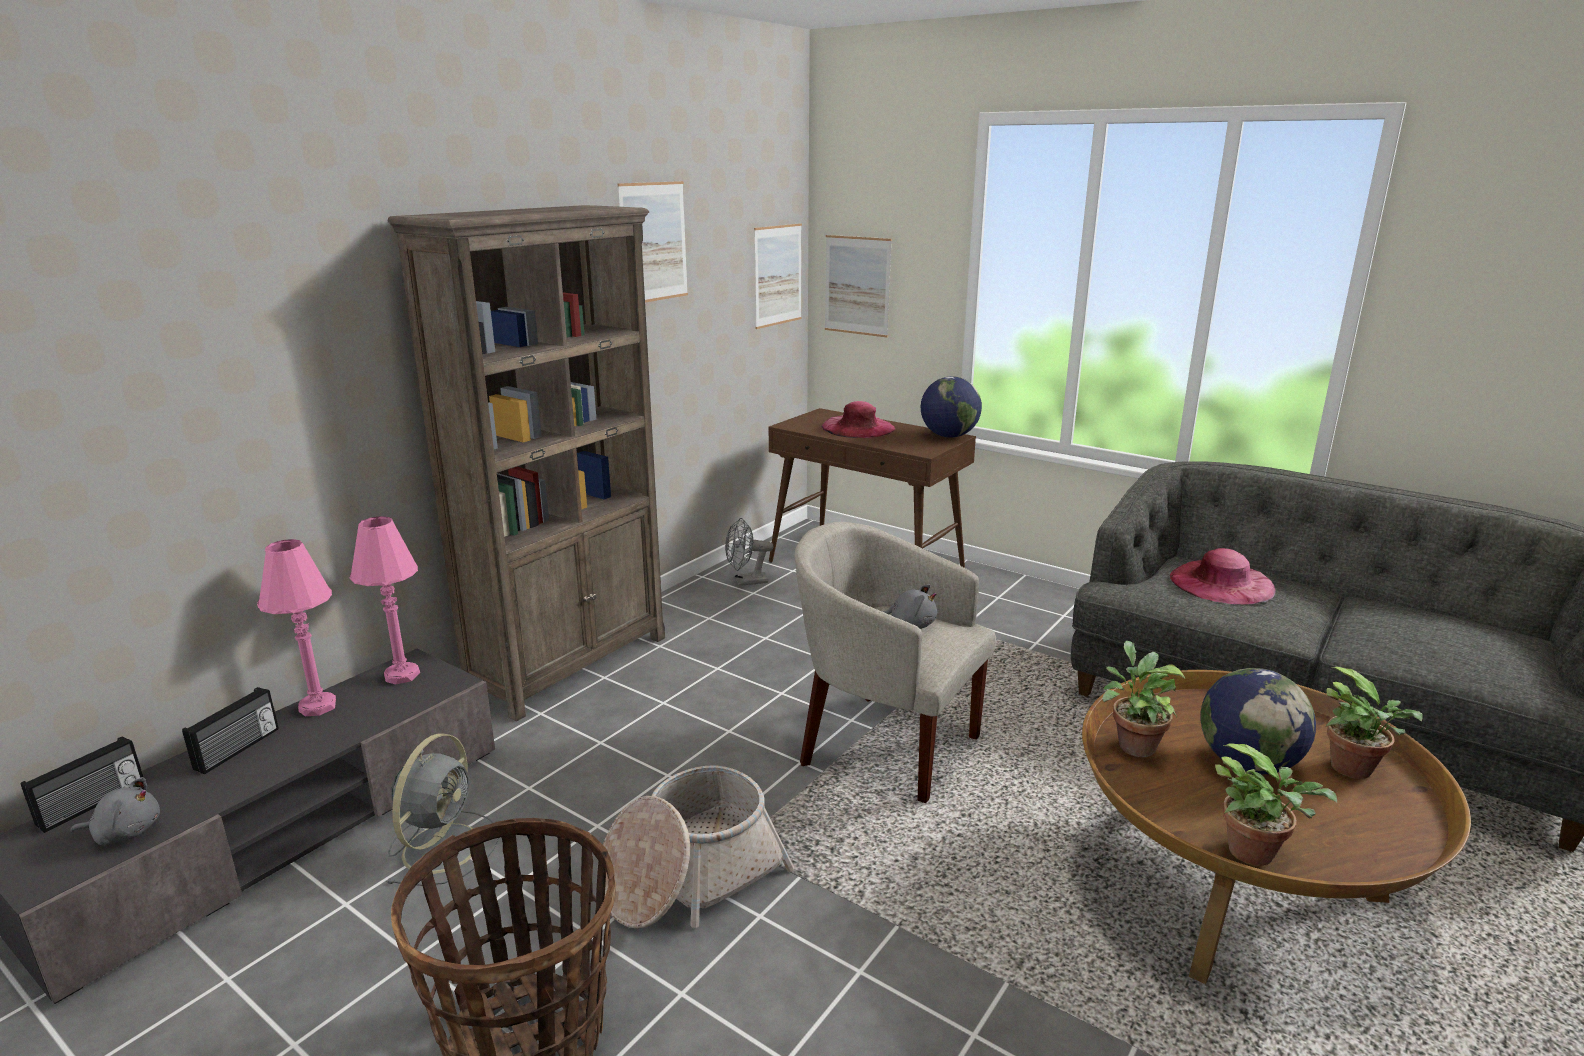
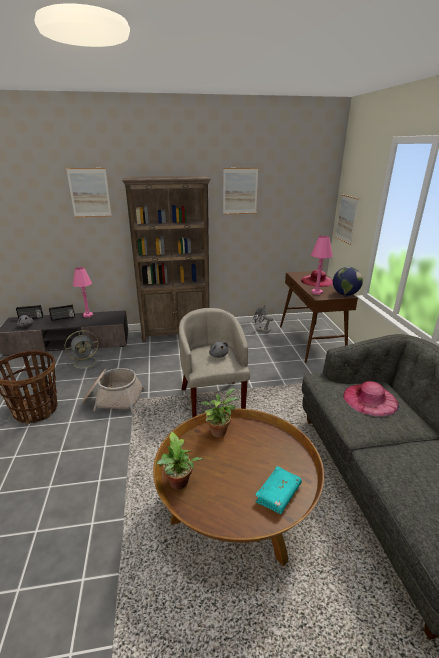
camera: 45 degrees right, 5 degrees up
pink table lamp [350,516,420,684] -> pink table lamp moved to [311,236,333,295]
picture [754,223,802,329] -> picture moved to [66,168,112,217]
globe [1200,668,1316,774] -> none
potted plant [1325,667,1423,779] -> turquoise book [255,466,302,514]

